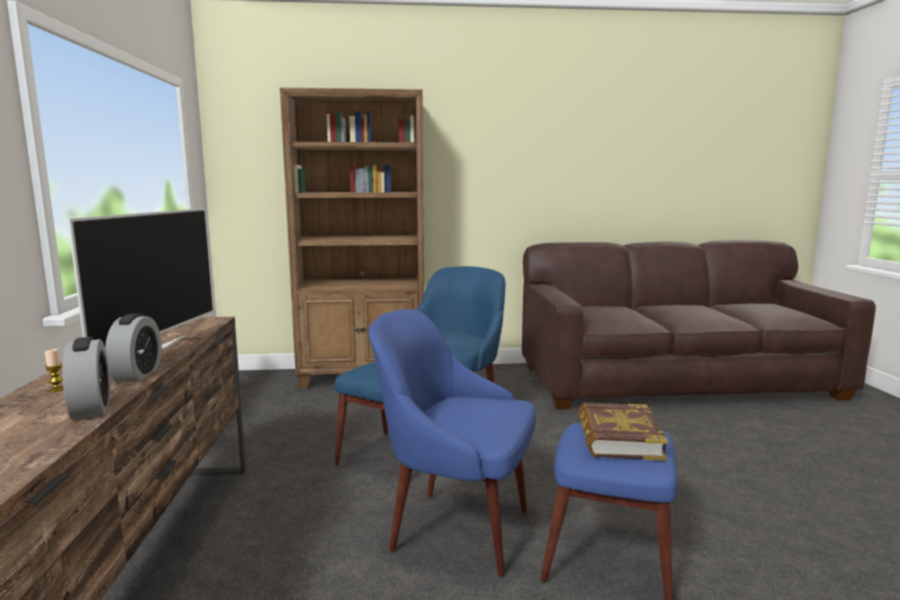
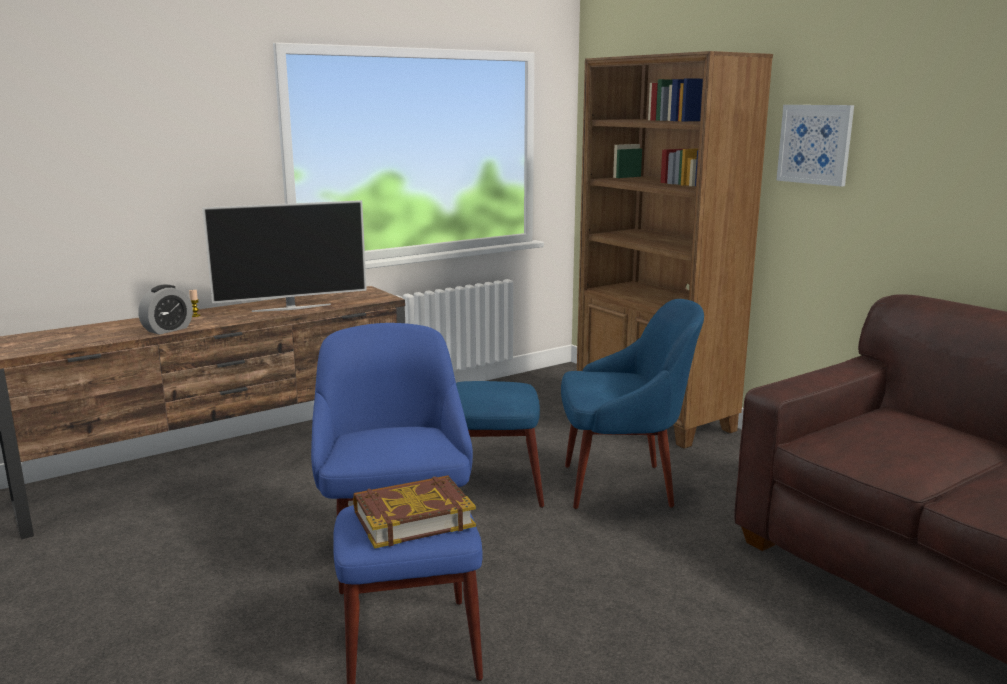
camera: 60 degrees right, 5 degrees up
alarm clock [105,314,162,382] -> none
none -> picture [776,105,854,187]

